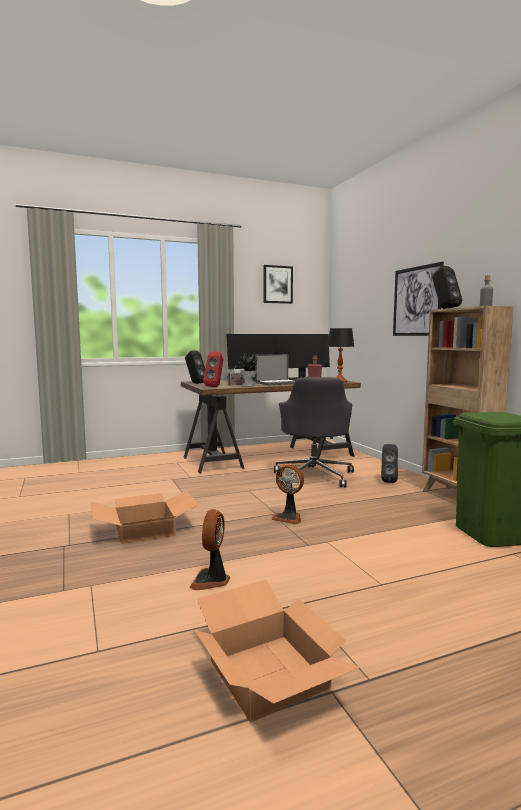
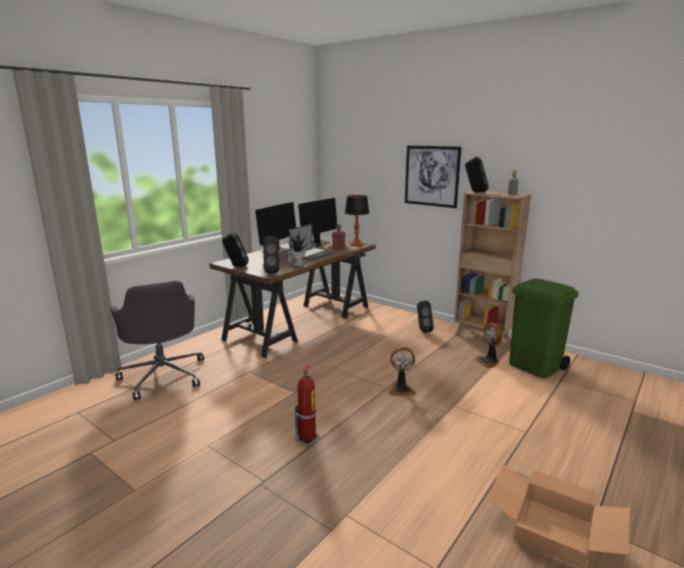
camera: 30 degrees left, 10 degrees up
cardboard box [91,490,198,544] -> fire extinguisher [294,364,320,447]
fan [190,509,230,590] -> fan moved to [475,323,502,368]
red speaker [203,351,223,387] -> black speaker [263,236,279,273]
picture [263,265,293,304] -> none
grey office chair [274,377,354,488] -> grey office chair moved to [110,280,204,400]

